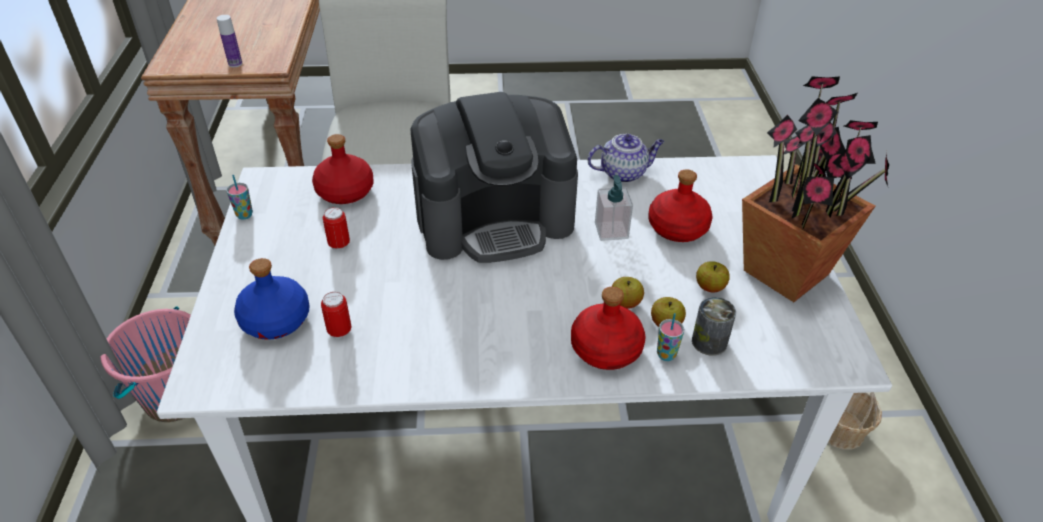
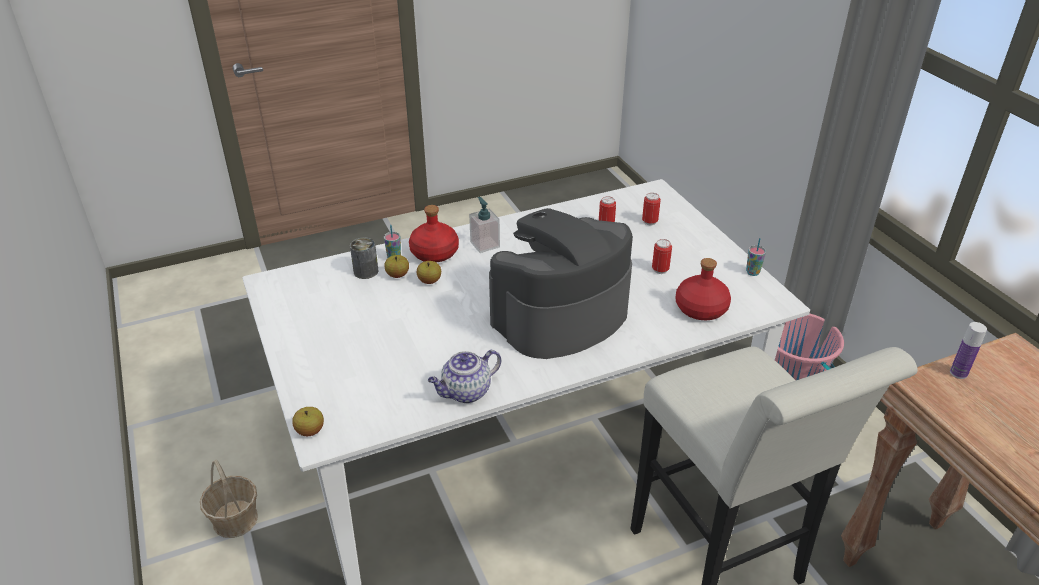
camera: 160 degrees right, 5 degrees down
blue bottle [234,258,309,340] -> can [642,193,661,225]
soap dispenser [595,175,633,241] -> soap dispenser moved to [469,197,500,253]
red bottle [648,169,713,242] -> none
apple [696,261,730,292] -> apple moved to [292,407,324,436]
potted plant [742,76,889,302] -> none

